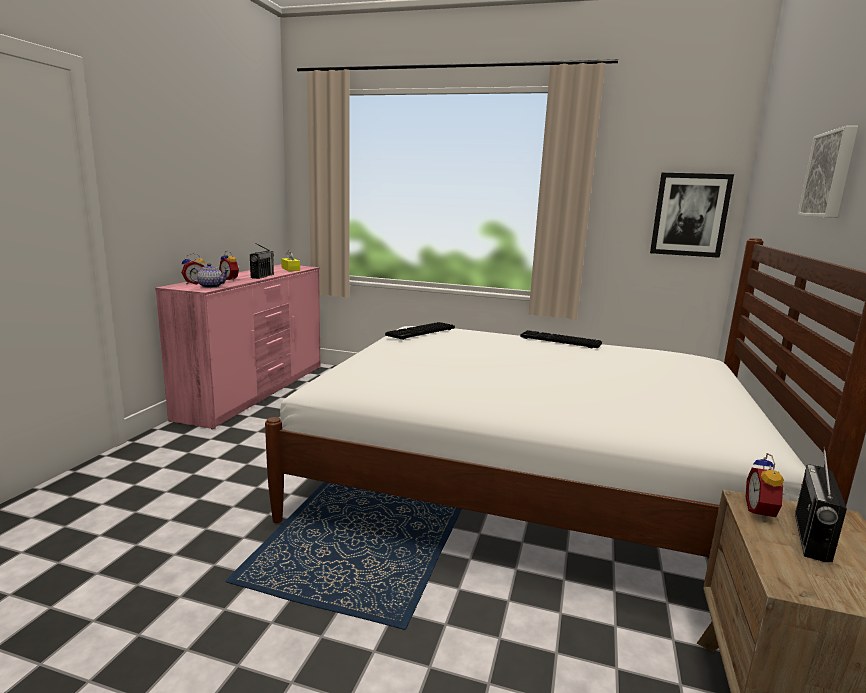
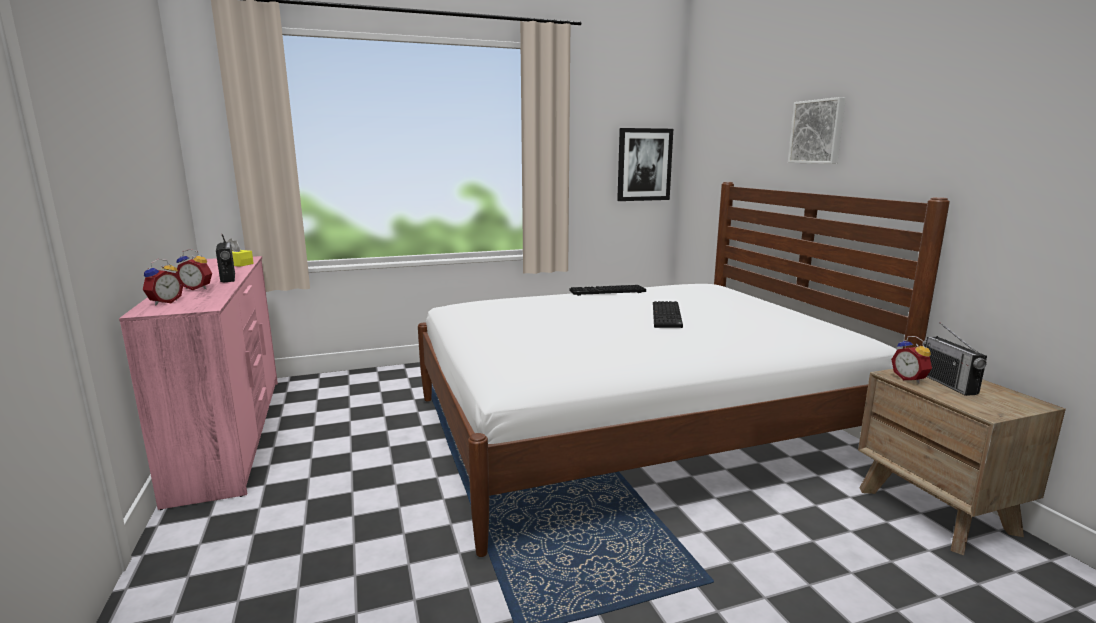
camera: 35 degrees left, 0 degrees up
teapot [190,263,229,288] -> none
keyboard [385,322,455,340] -> keyboard moved to [653,301,683,328]

